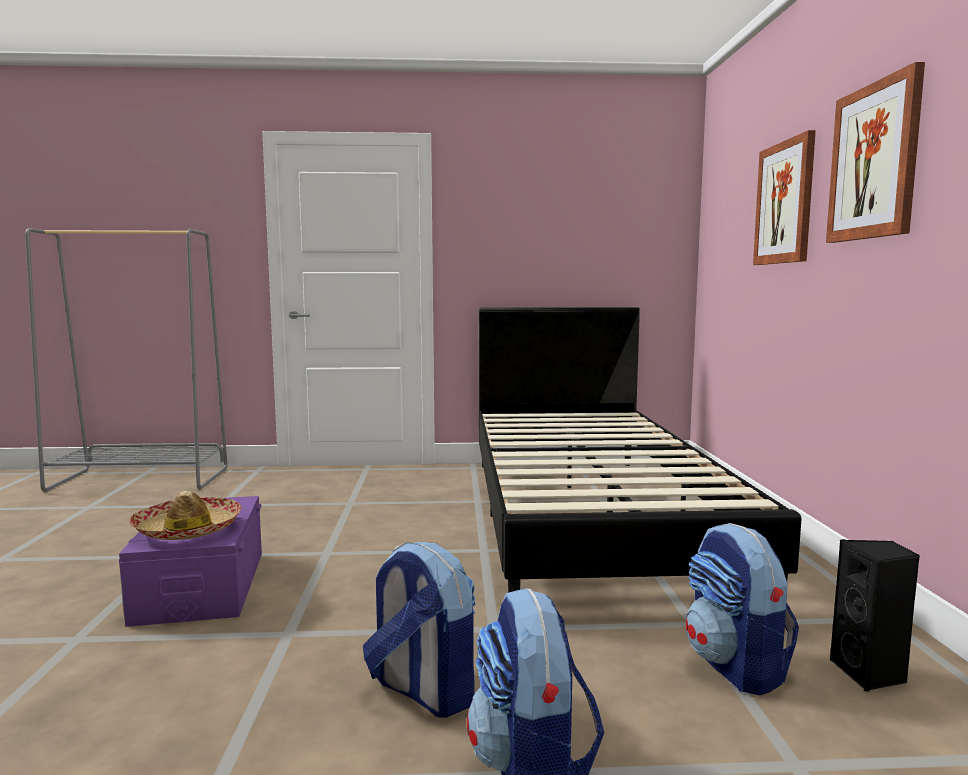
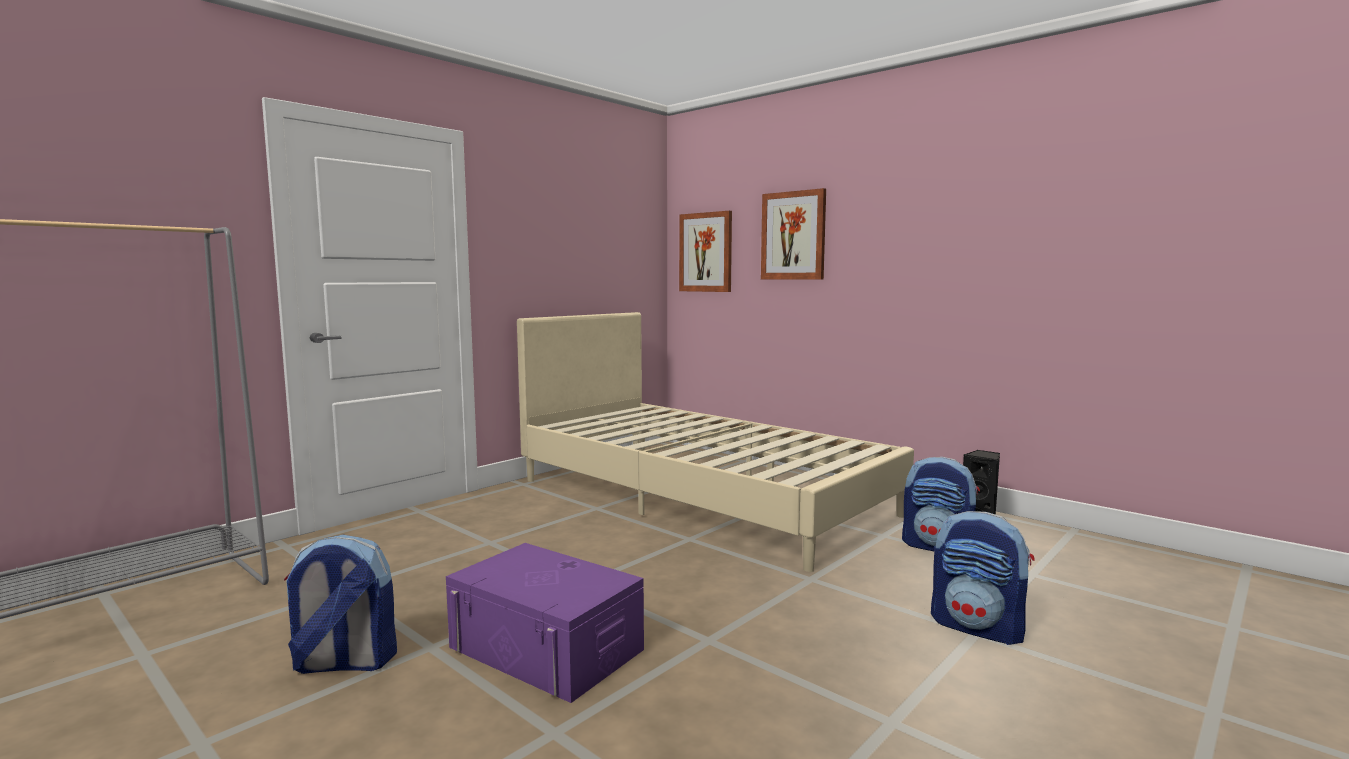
camera: 45 degrees left, 0 degrees up
hat [129,491,241,540] -> none
backpack [363,542,475,718] -> backpack moved to [284,535,397,674]
black bed [479,307,801,593] -> beige bed [517,312,914,572]
picture [826,62,925,243] -> picture moved to [679,211,732,292]

